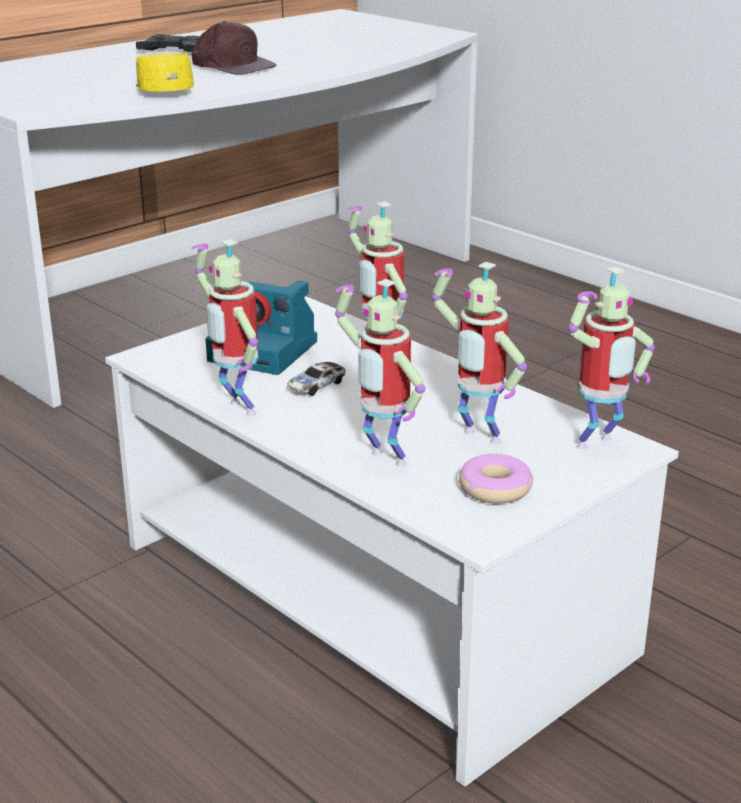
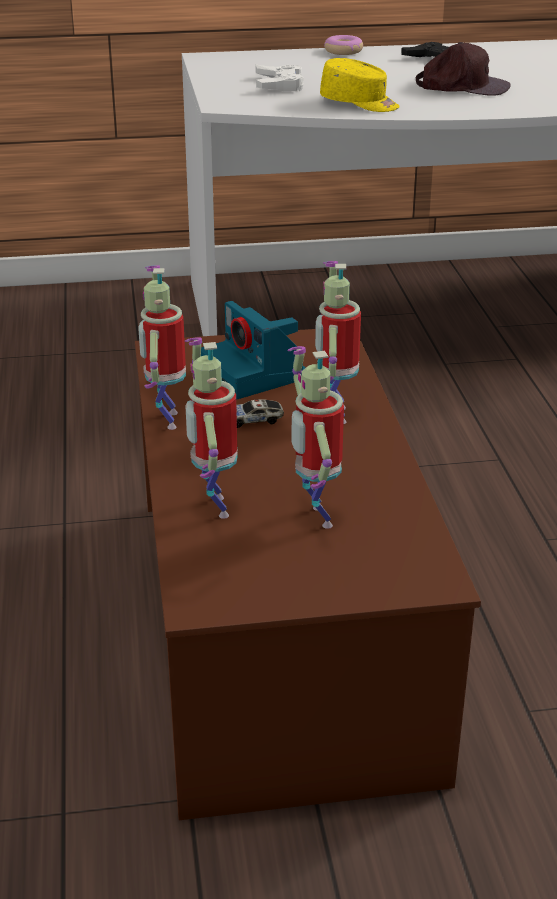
camera: 35 degrees right, 5 degrees up
white coffee table [105,296,679,787] -> brown coffee table [135,329,481,820]
yellow cap [136,53,194,92] -> yellow cap turned 105 degrees clockwise [320,58,400,112]
brown cap [192,21,276,75] -> brown cap turned 60 degrees counterclockwise [416,42,511,96]
donut [459,454,533,504] -> donut moved to [324,35,363,55]
toy robot [568,267,655,450] -> none
none -> white game controller [255,64,304,91]

